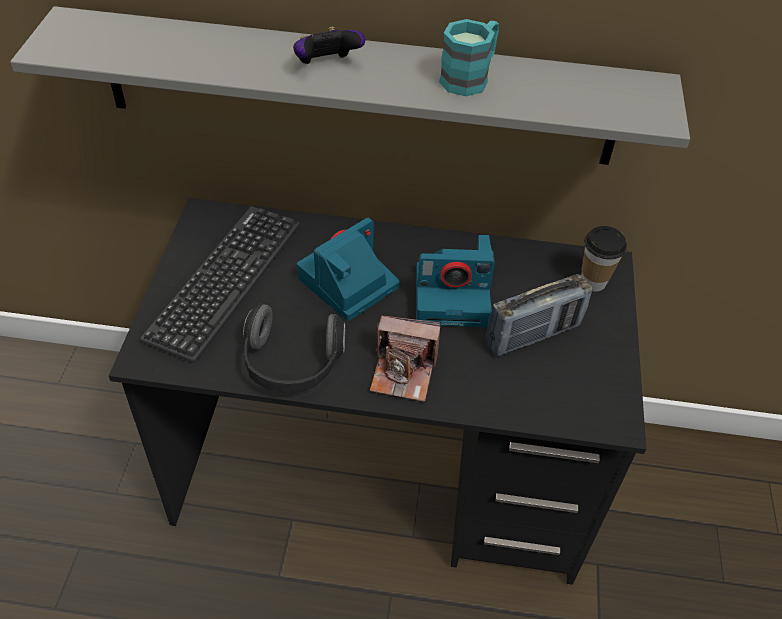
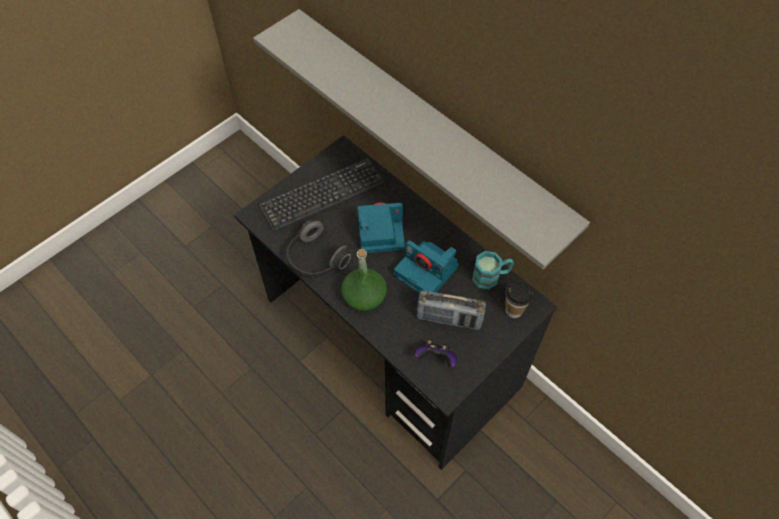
camera: 40 degrees right, 10 degrees up
game controller [293,27,365,64] -> game controller moved to [415,340,457,368]
camera [370,316,441,402] -> green bottle [341,248,387,312]
turquoise mug [439,19,499,96] -> turquoise mug moved to [472,251,514,289]

